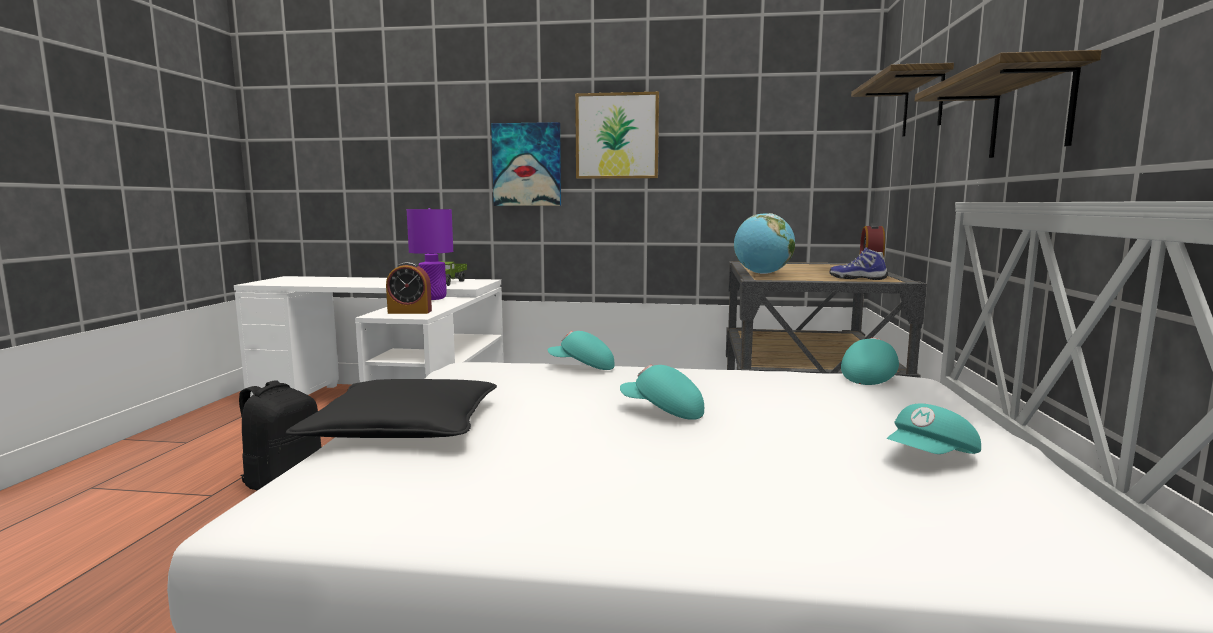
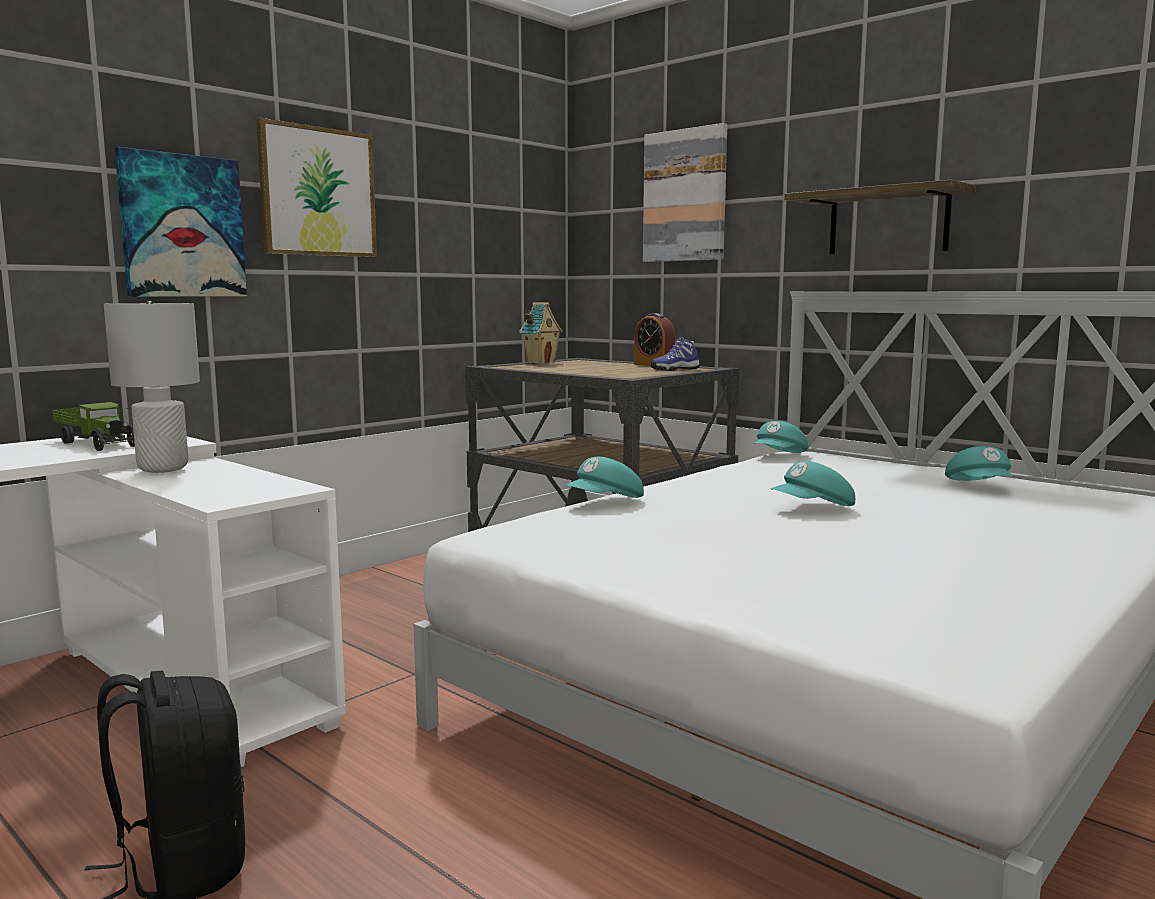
camera: 55 degrees left, 0 degrees up
black pillow [286,379,497,438] -> none
alarm clock [386,262,432,314] -> none
purple table lamp [407,208,453,300] -> grey table lamp [104,301,200,473]
globe [734,213,795,274] -> none
turquoise cap [841,338,899,385] -> turquoise cap turned 120 degrees counterclockwise [753,421,808,453]
shelf [851,63,954,137] -> picture [643,123,727,262]
none -> toy house [519,302,563,364]

